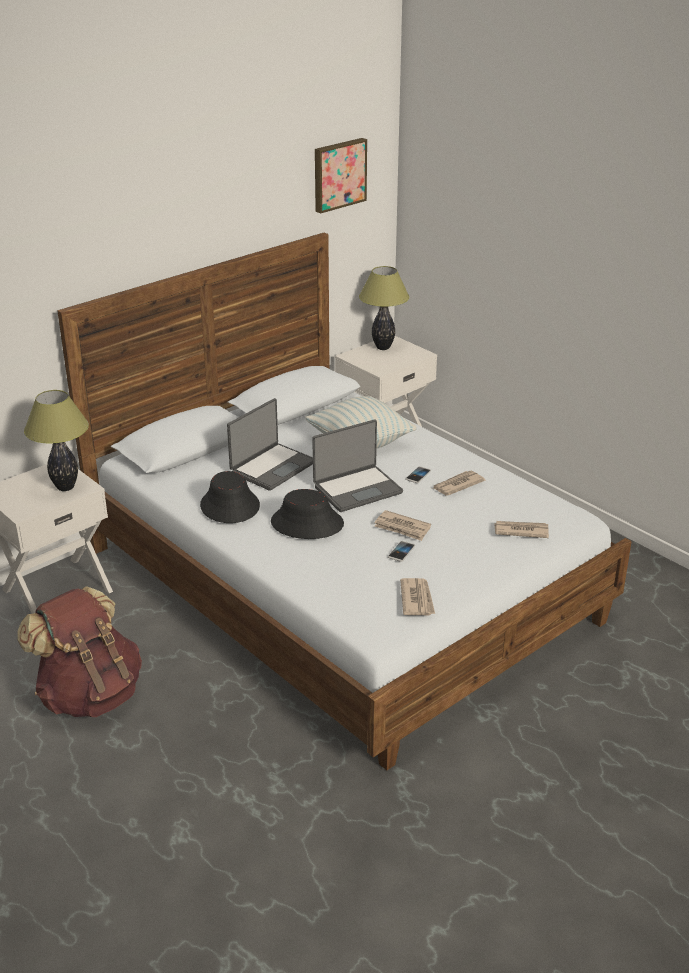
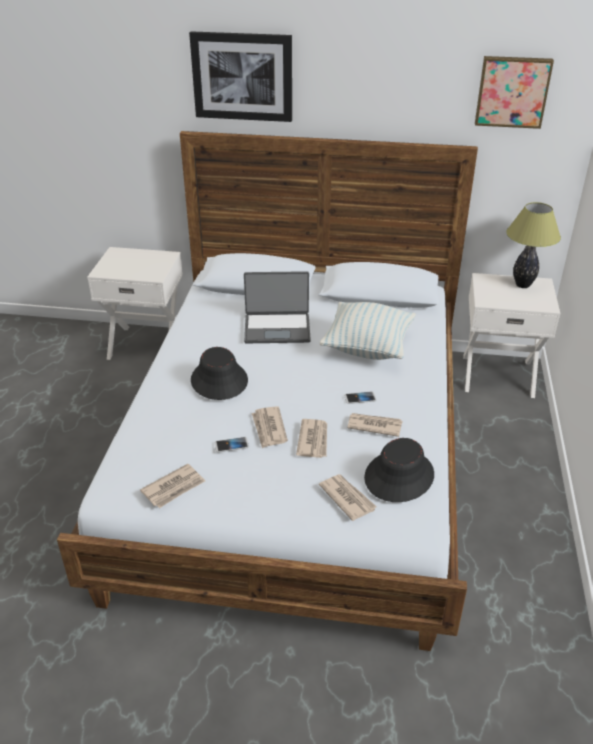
camera: 50 degrees right, 5 degrees up
brown backpack [17,586,142,717] -> none
table lamp [24,390,89,491] -> none
black hat [200,471,260,523] -> black hat moved to [364,438,434,502]
laptop [312,419,403,512] -> none
none -> picture [189,31,292,122]
none -> newspaper [296,419,327,458]

